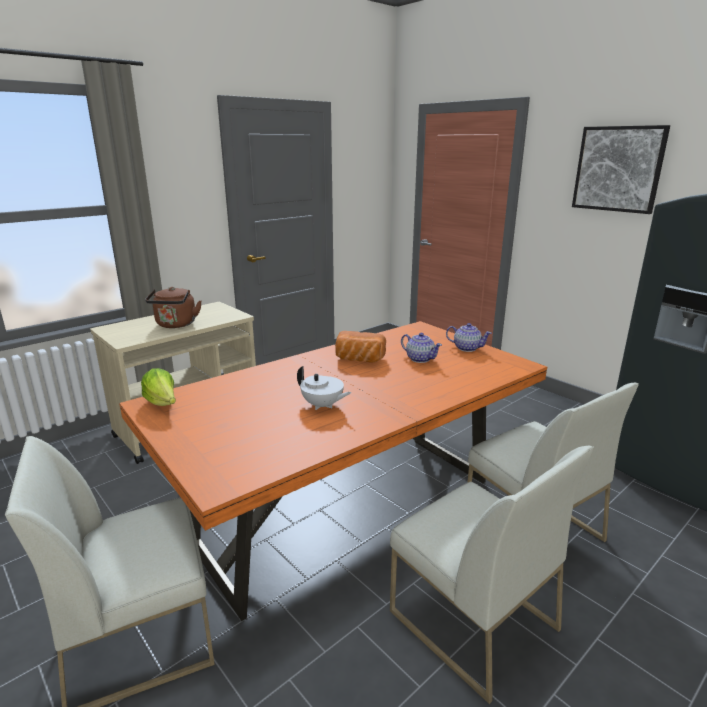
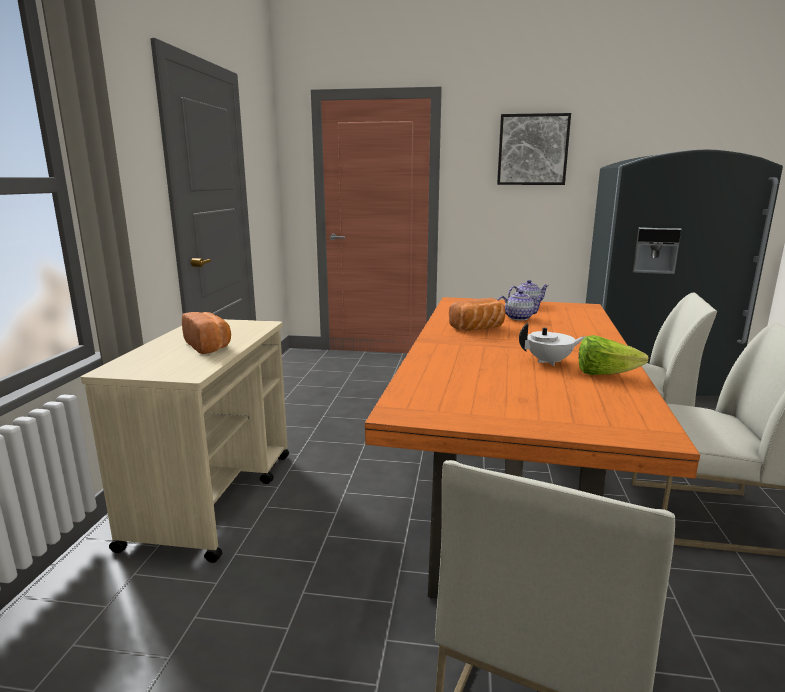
camera: 40 degrees left, 5 degrees down
lettuce [141,368,176,406] -> lettuce moved to [579,335,649,375]
brown kettle [145,287,202,328] -> bread [182,312,231,354]

